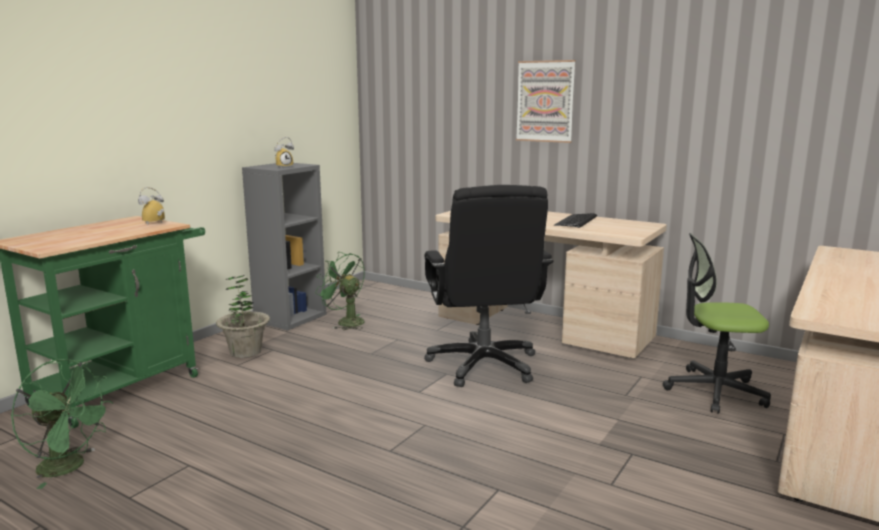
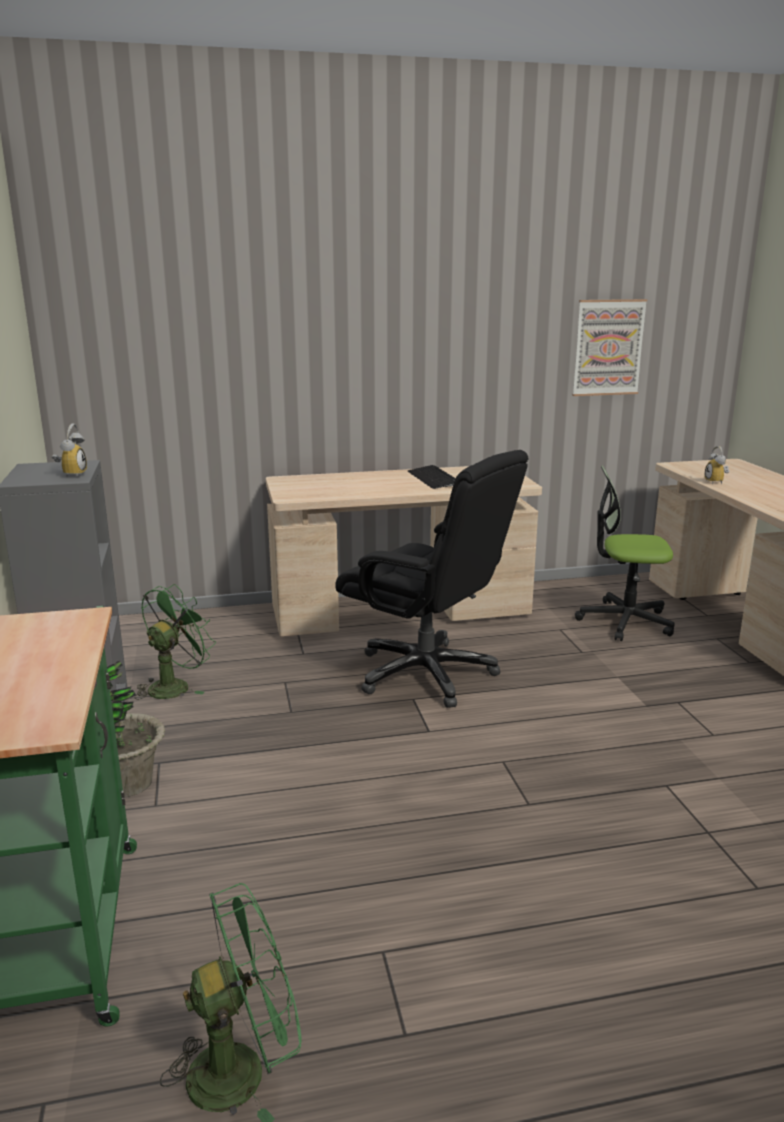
camera: 45 degrees left, 5 degrees up
alarm clock [138,187,165,225] -> alarm clock moved to [705,446,729,484]
green fan [315,252,365,330] -> green fan turned 135 degrees clockwise [134,584,216,700]
picture [516,60,576,143] -> picture moved to [572,299,647,396]
office chair [663,233,771,414] -> office chair turned 45 degrees clockwise [575,465,675,641]

